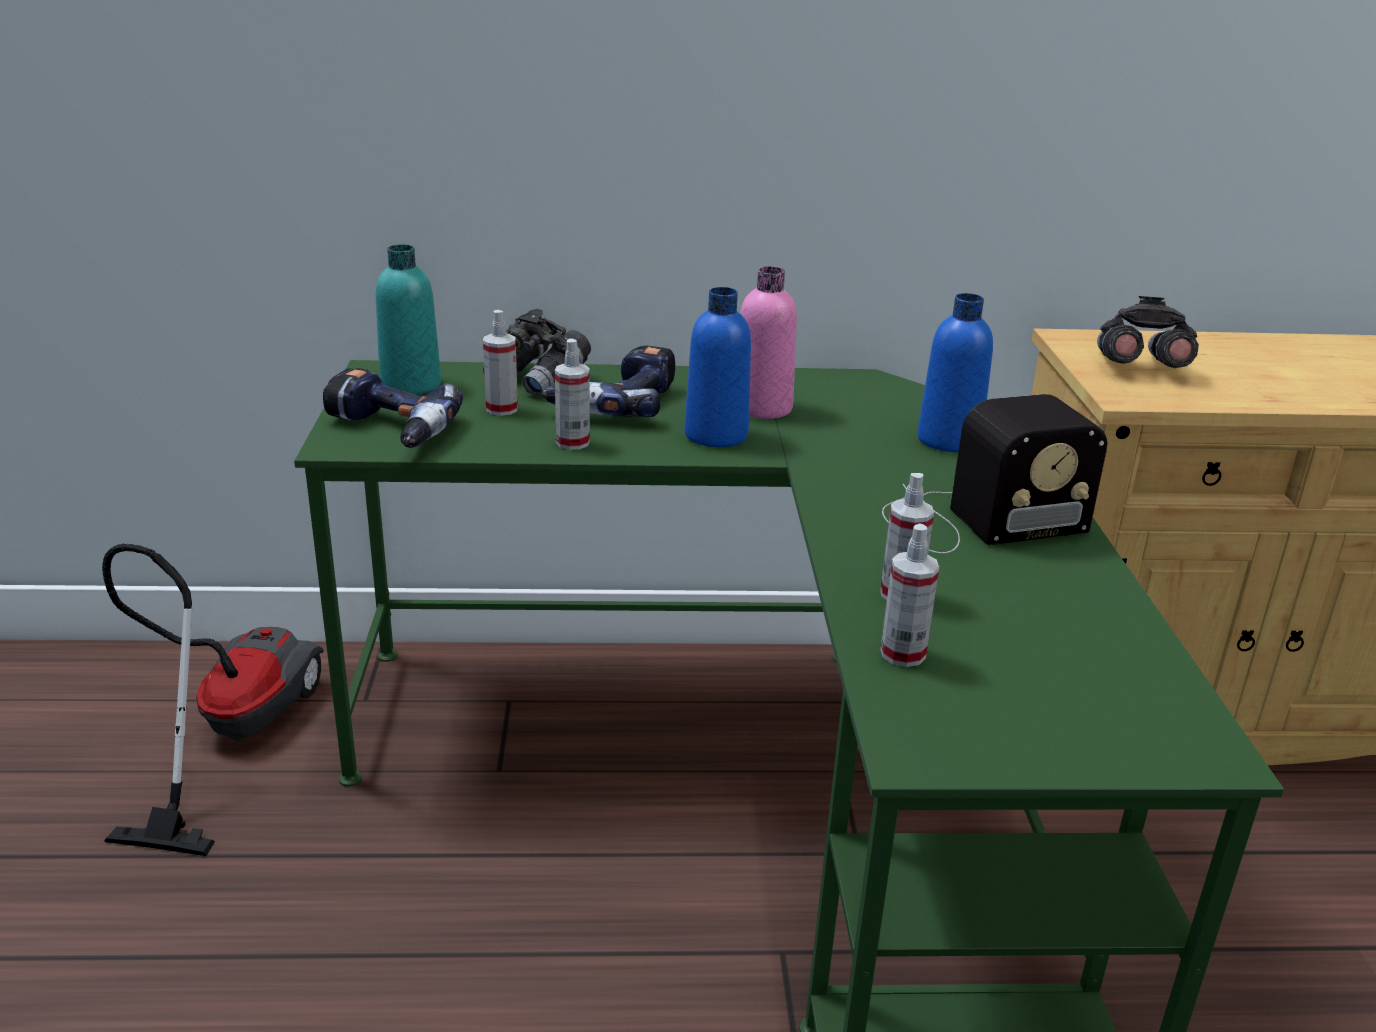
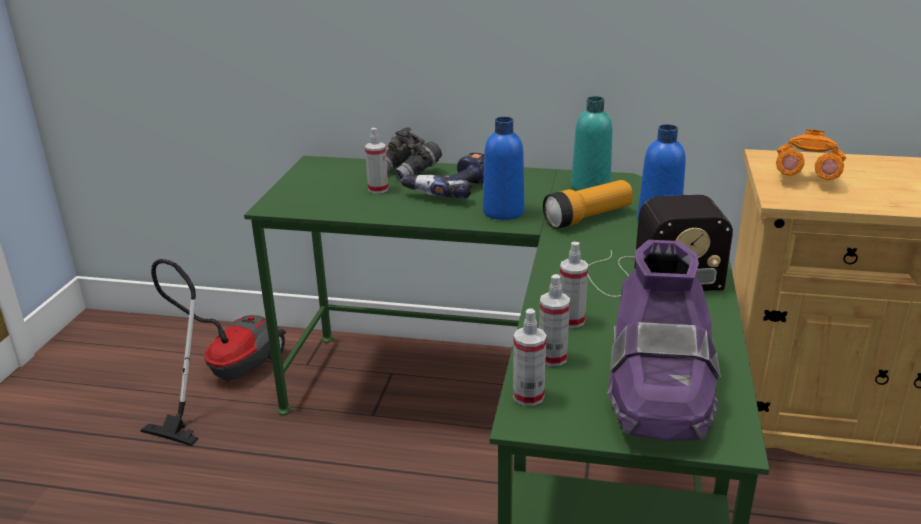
camera: 15 degrees right, 0 degrees up
power drill [323,368,463,448] -> none
turquoise bottle [376,244,441,394] -> turquoise bottle moved to [571,96,612,191]
spray bottle [555,339,590,450] -> spray bottle moved to [513,308,546,406]
pink bottle [740,266,797,419] -> none
grey binoculars [1097,296,1199,368] -> orange binoculars [776,129,846,180]
none -> flashlight [543,180,633,229]
none -> purple boot [607,240,721,441]

